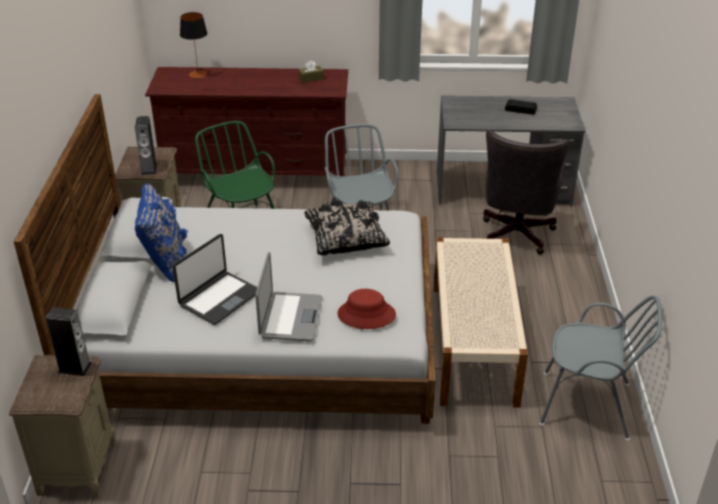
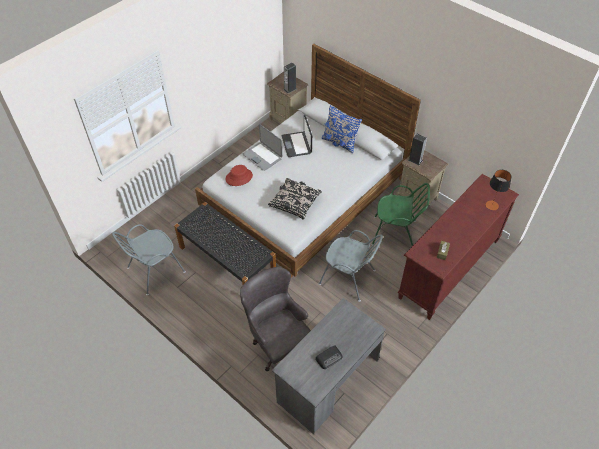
camera: 130 degrees right, 15 degrees up
beige bench [433,237,528,408] -> black bench [174,202,276,284]

